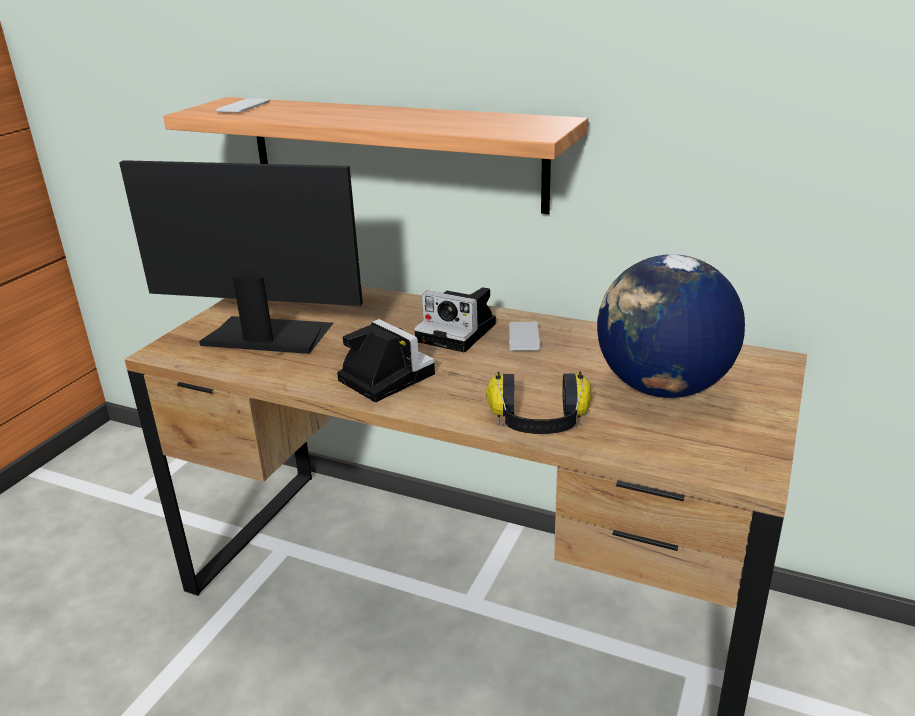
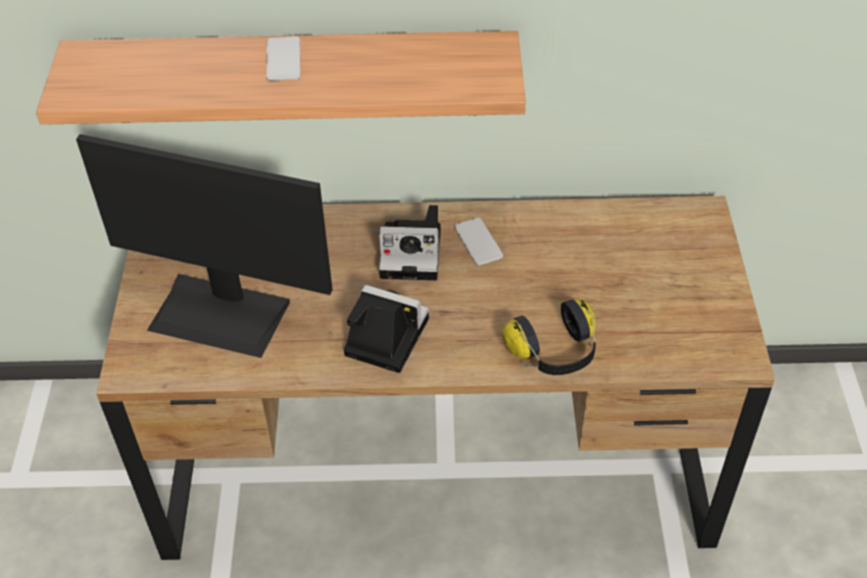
camera: 25 degrees left, 20 degrees up
monitor [119,160,363,354] -> monitor turned 150 degrees counterclockwise [76,134,333,358]
phone [216,98,270,113] -> phone moved to [266,36,300,81]
globe [597,254,745,398] -> none

